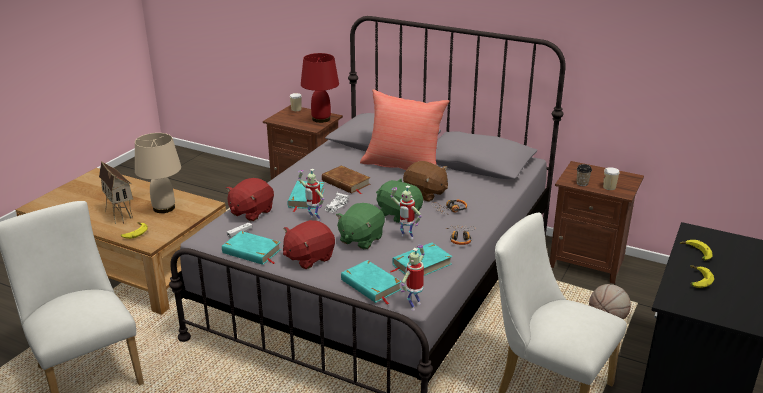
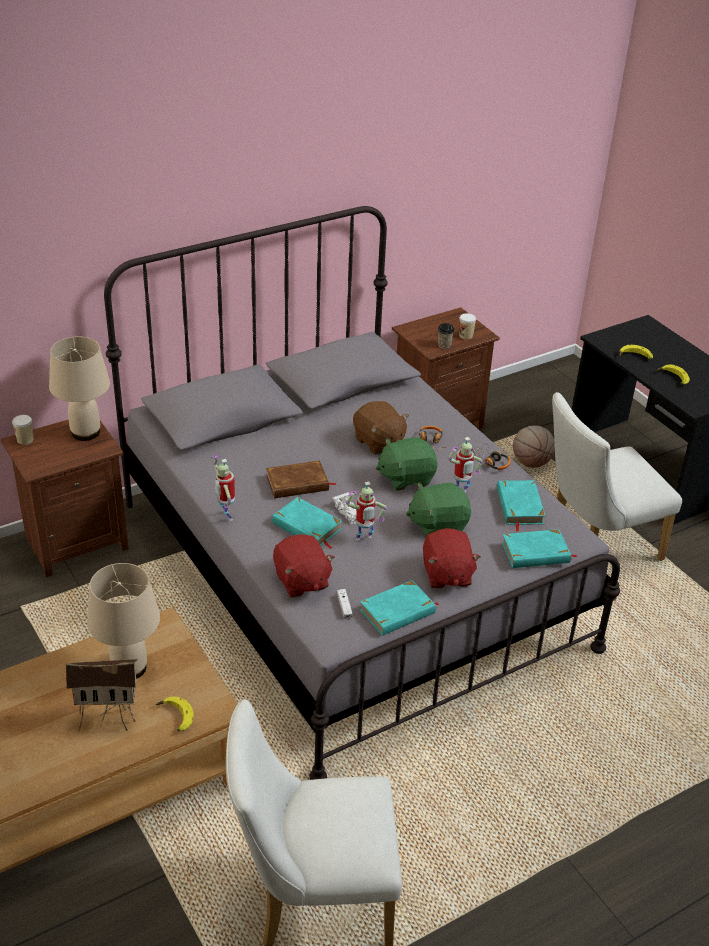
camera: 60 degrees left, 10 degrees up
red table lamp [301,53,339,123] -> beige table lamp [49,337,110,441]
green plush toy [336,203,385,250] -> green plush toy turned 105 degrees clockwise [406,483,471,537]
red pillow [360,89,450,170] -> none
toy robot [401,245,425,310] -> toy robot moved to [212,455,235,521]
brown plush toy [403,161,448,202] -> brown plush toy turned 75 degrees clockwise [353,401,409,455]

